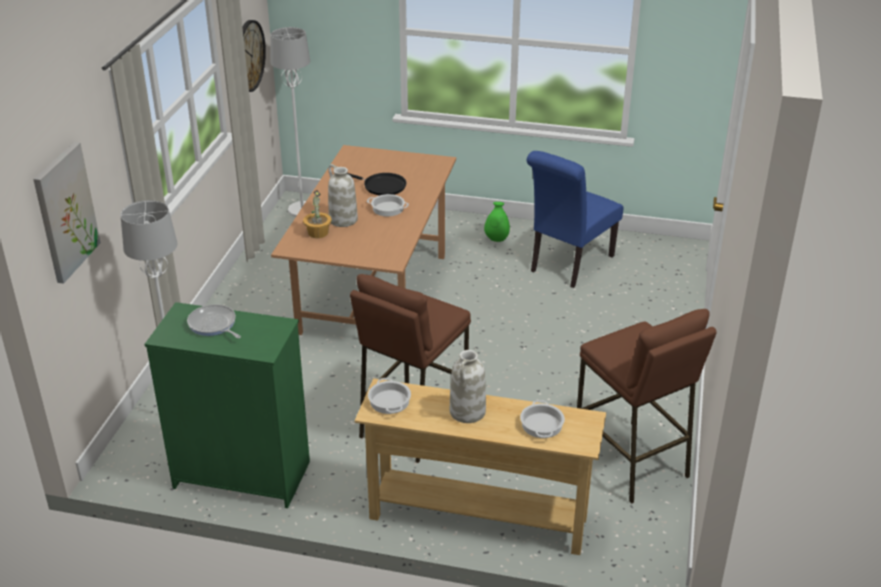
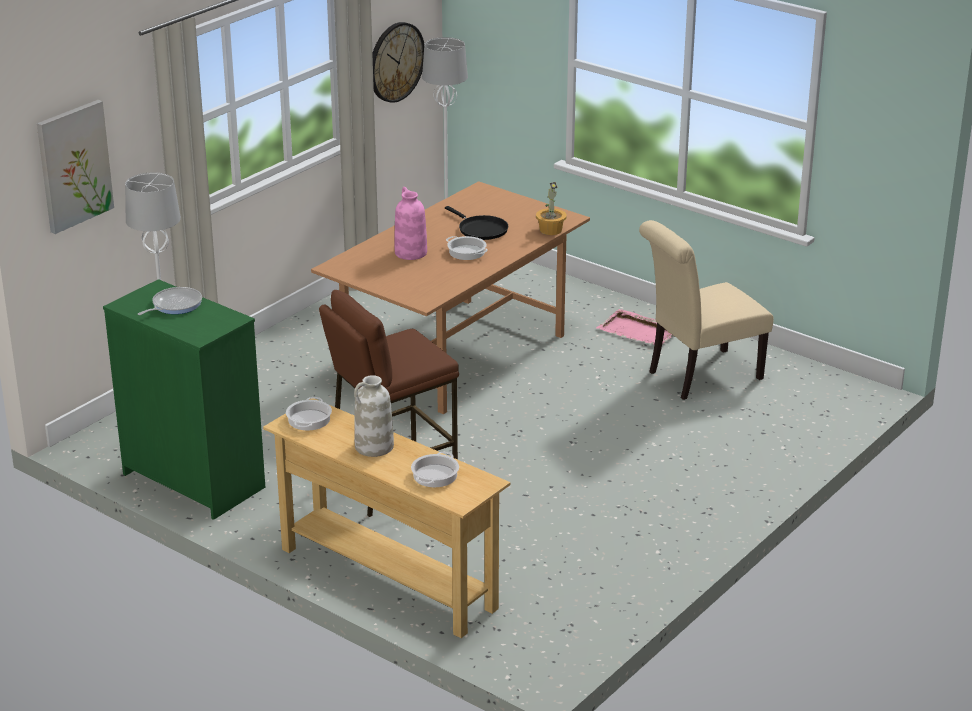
camera: 25 degrees right, 5 degrees down
frying pan [187,304,241,339] -> frying pan turned 60 degrees clockwise [138,287,202,315]
potted plant [303,190,332,238] -> potted plant moved to [536,182,567,235]
white vase [328,164,358,227] -> pink vase [395,187,427,260]
green vase [484,202,510,242] -> pink tray [596,309,673,345]
blue chair [527,151,623,288] -> beige chair [639,220,773,400]
brown stool [577,309,717,504] -> none

